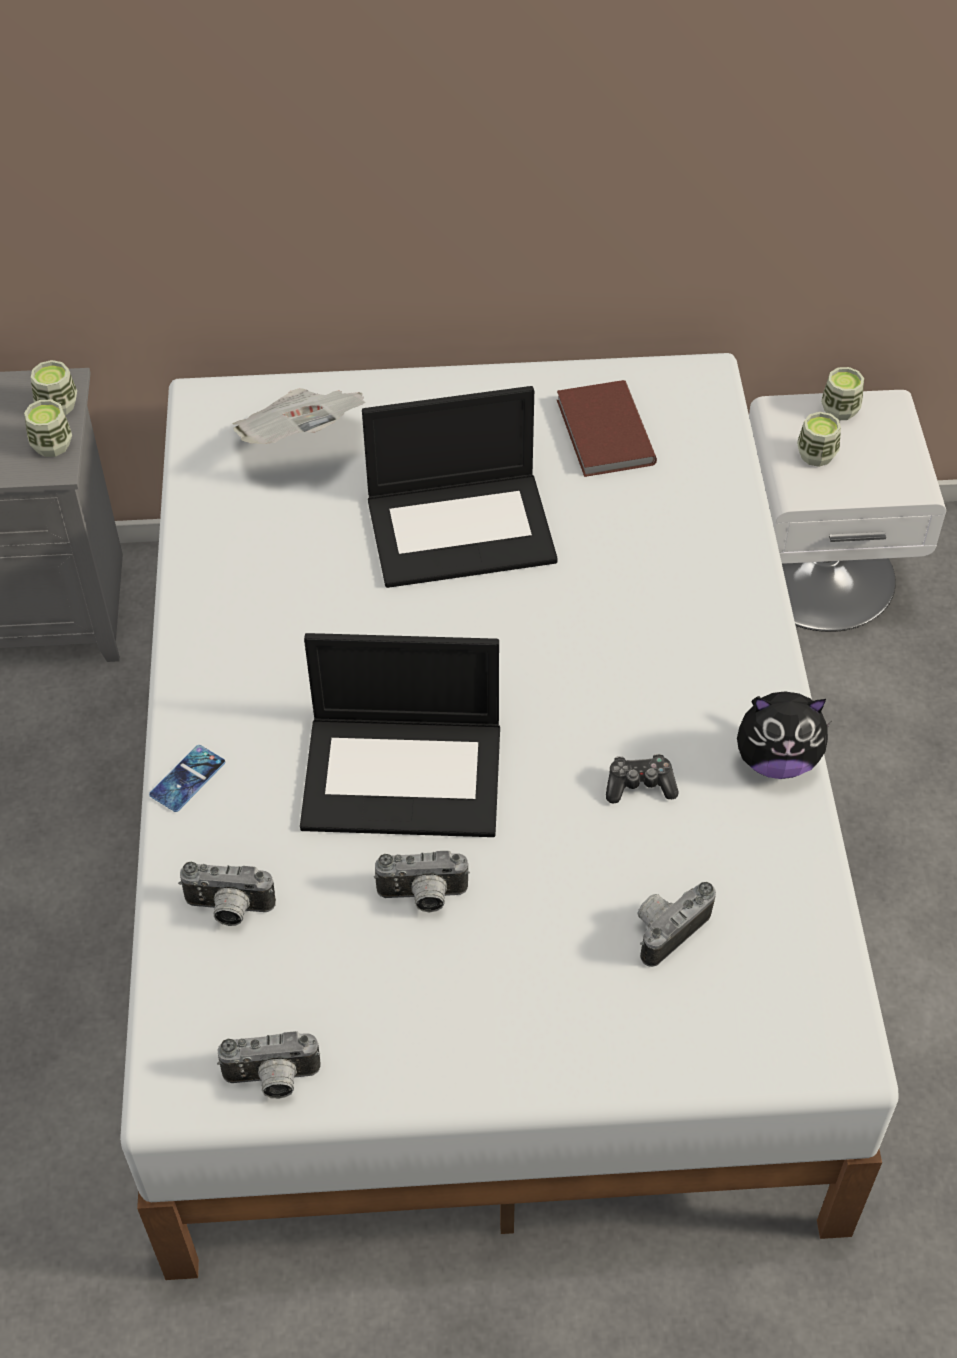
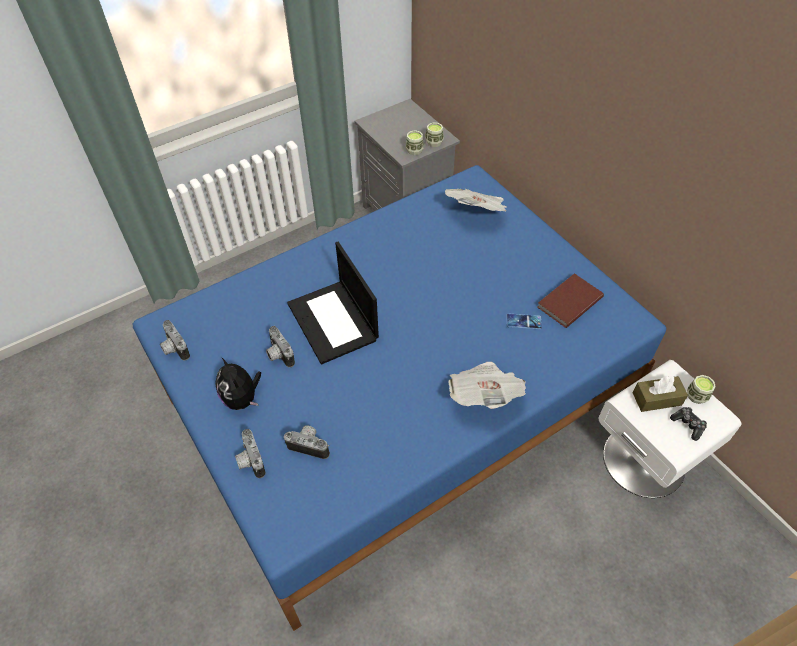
camera: 60 degrees right, 0 degrees up
white bed [120,353,899,1280] -> blue bed [133,165,666,631]
phone [149,745,225,812] -> phone moved to [507,314,542,329]
camera [178,862,276,926] -> camera moved to [235,429,266,478]
laptop [362,386,558,588] -> none
game controller [606,753,679,803] -> game controller moved to [670,407,707,441]
plush toy [737,691,832,779] -> plush toy moved to [215,357,261,410]
cup [797,412,841,467] -> brown tissue box [633,376,688,412]
none -> newspaper [448,362,526,409]

